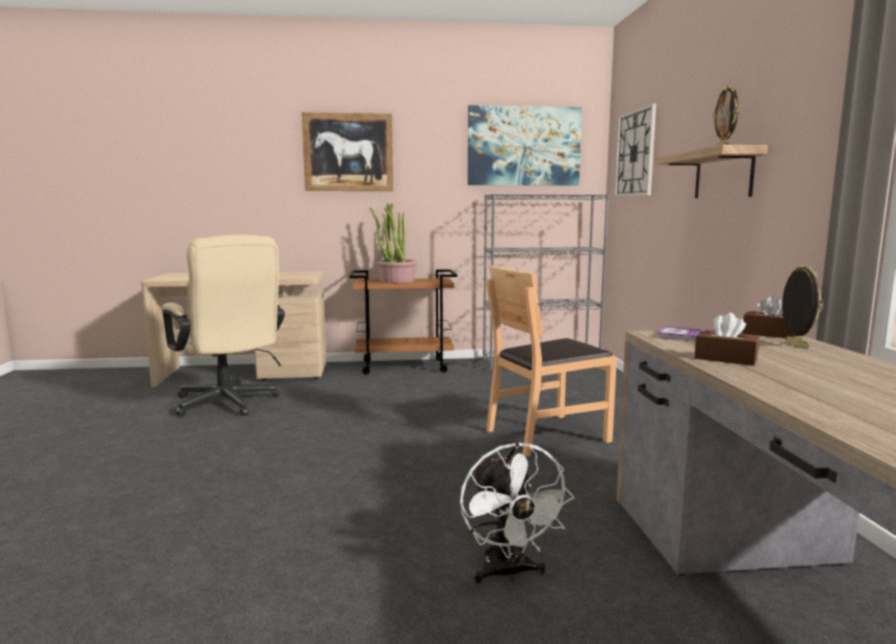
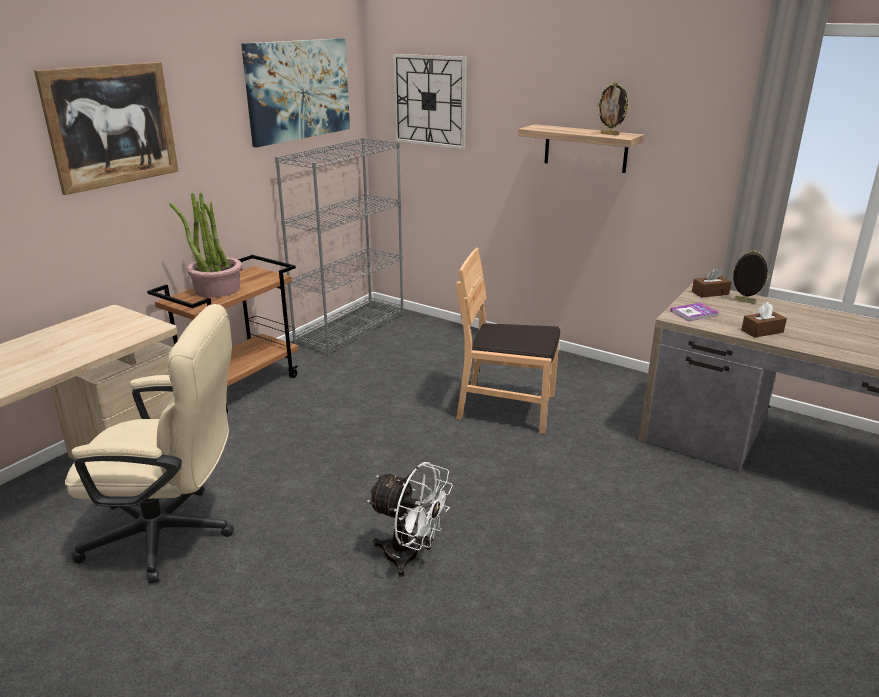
camera: 50 degrees left, 15 degrees up
white fan [460,442,574,584] -> white fan moved to [367,462,453,577]
brown chair [486,265,617,457] -> brown chair turned 90 degrees clockwise [456,247,560,434]

